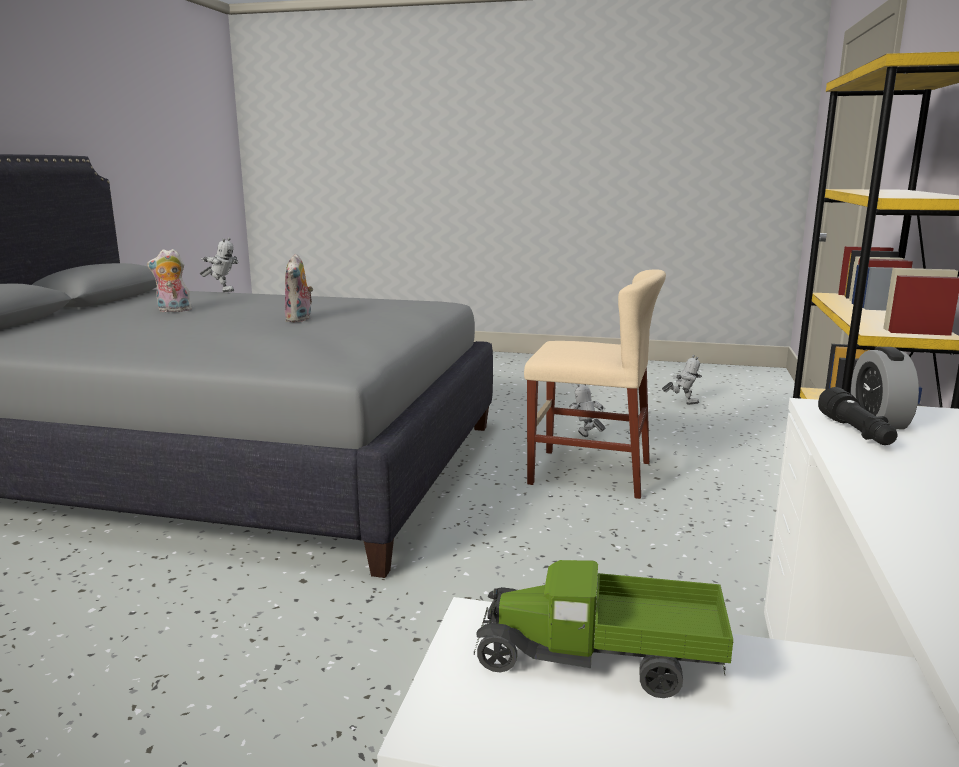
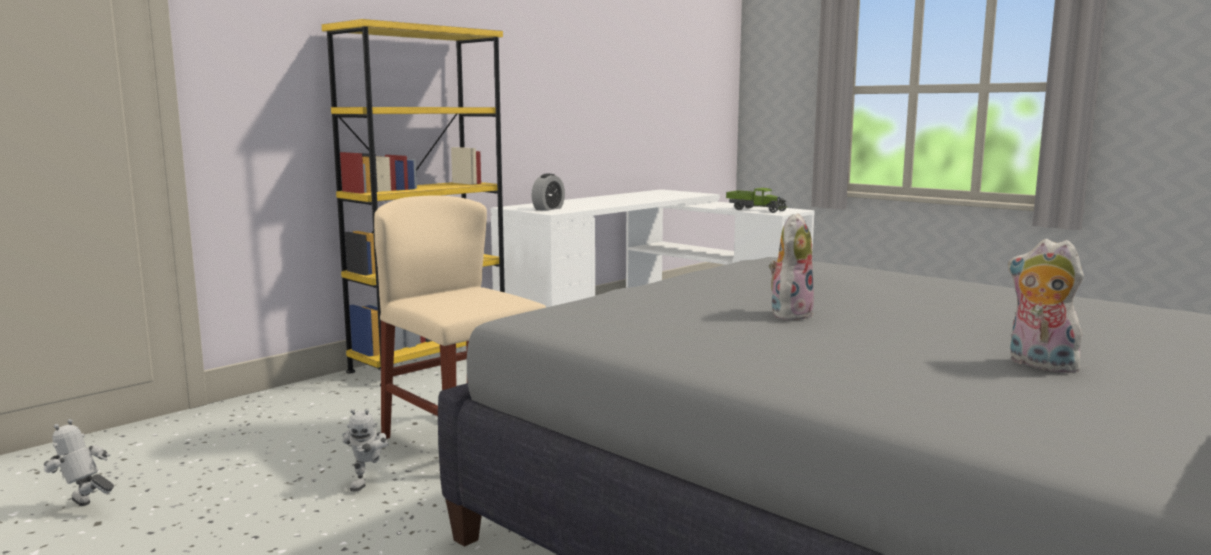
camera: 150 degrees left, 5 degrees down
plush toy [147,249,193,312] -> plush toy turned 150 degrees counterclockwise [1007,239,1084,373]
toy robot [200,238,238,292] -> none
black flashlight [818,387,897,445] -> none

